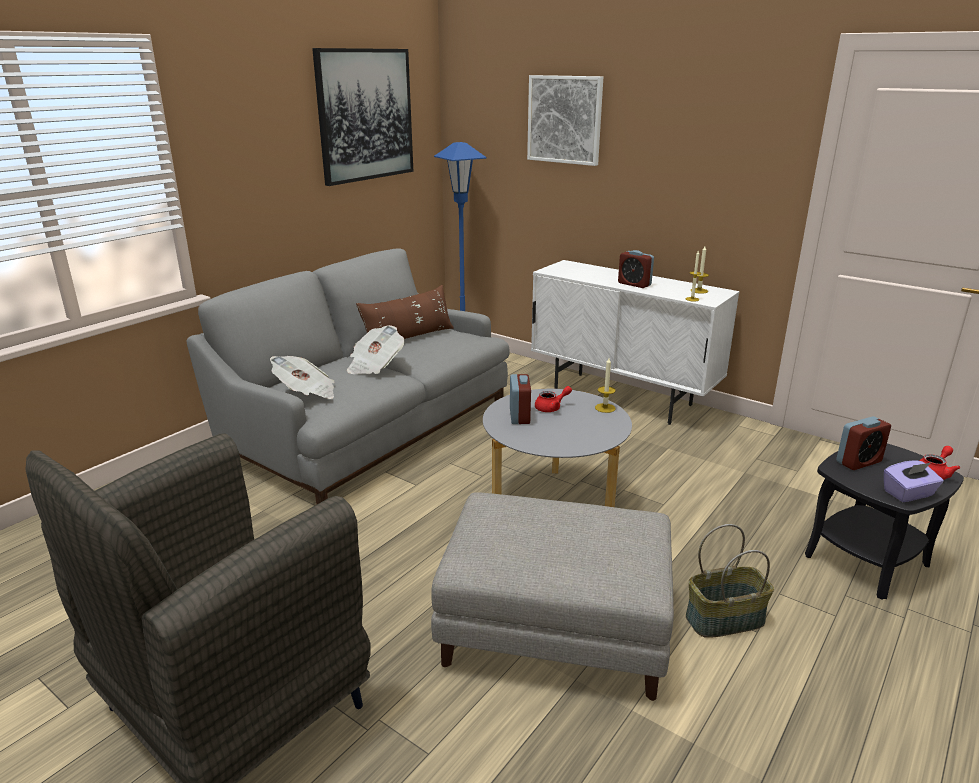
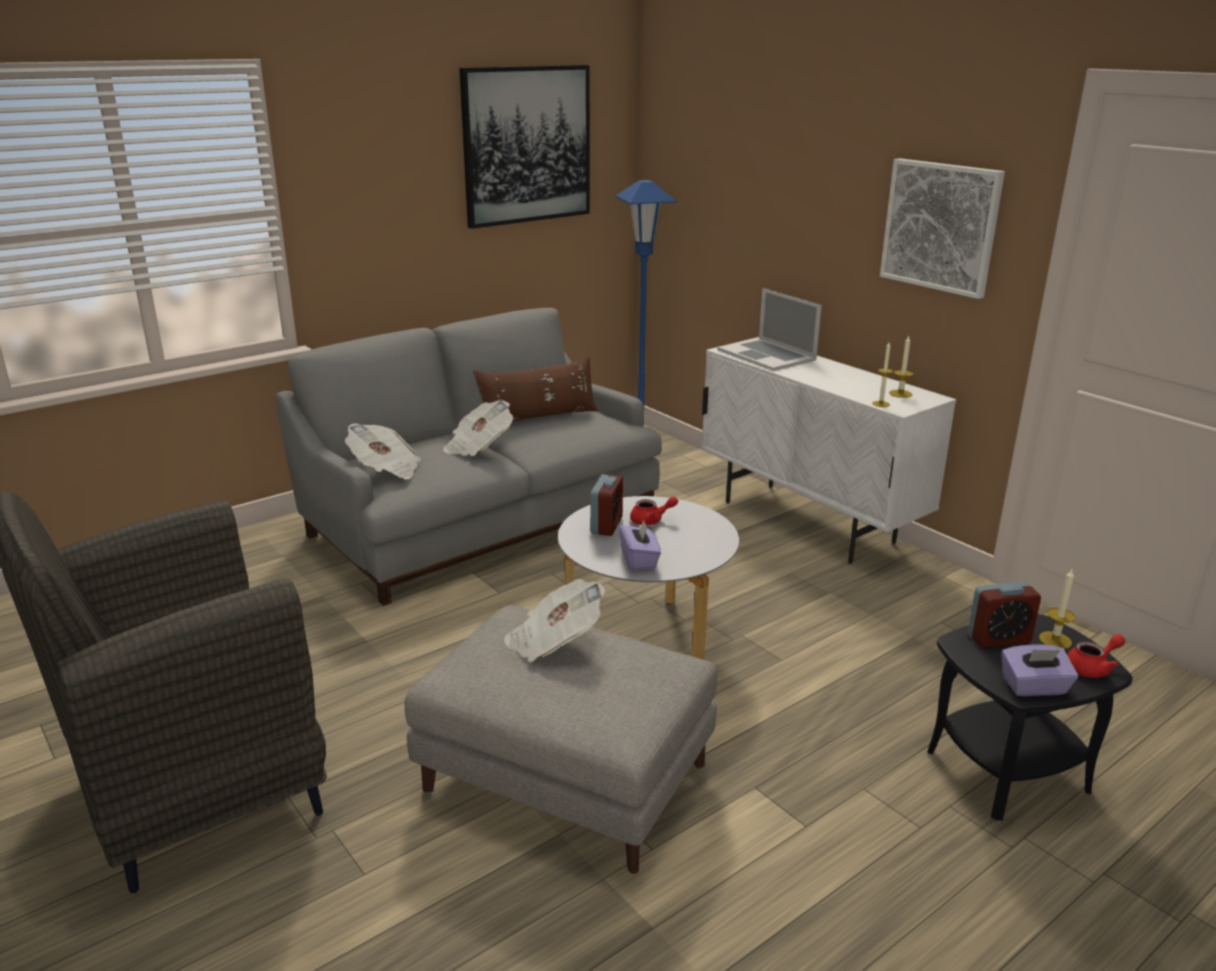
camera: 15 degrees right, 0 degrees up
picture [527,75,603,166] -> picture moved to [880,158,1005,299]
candle [595,358,616,413] -> candle moved to [1039,569,1076,649]
alarm clock [618,250,654,288] -> none
basket [686,524,774,638] -> none
none -> newspaper [504,579,606,662]
none -> purple tissue box [619,520,661,570]
none -> laptop [717,288,822,371]

